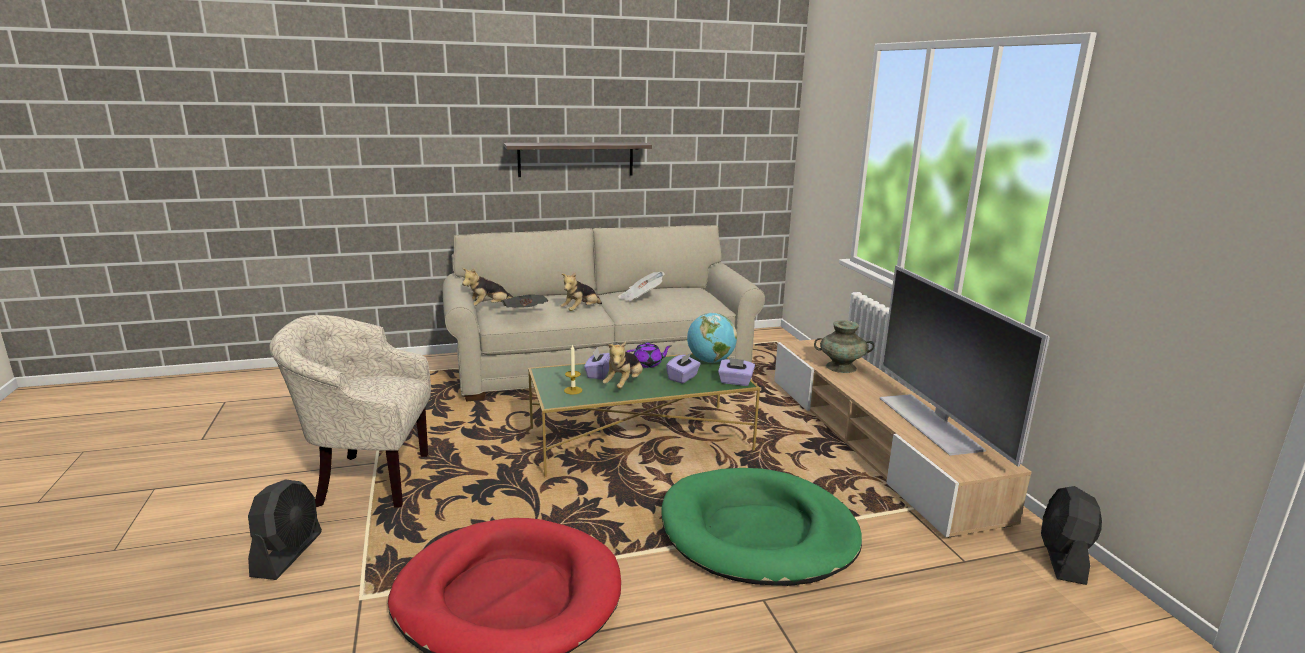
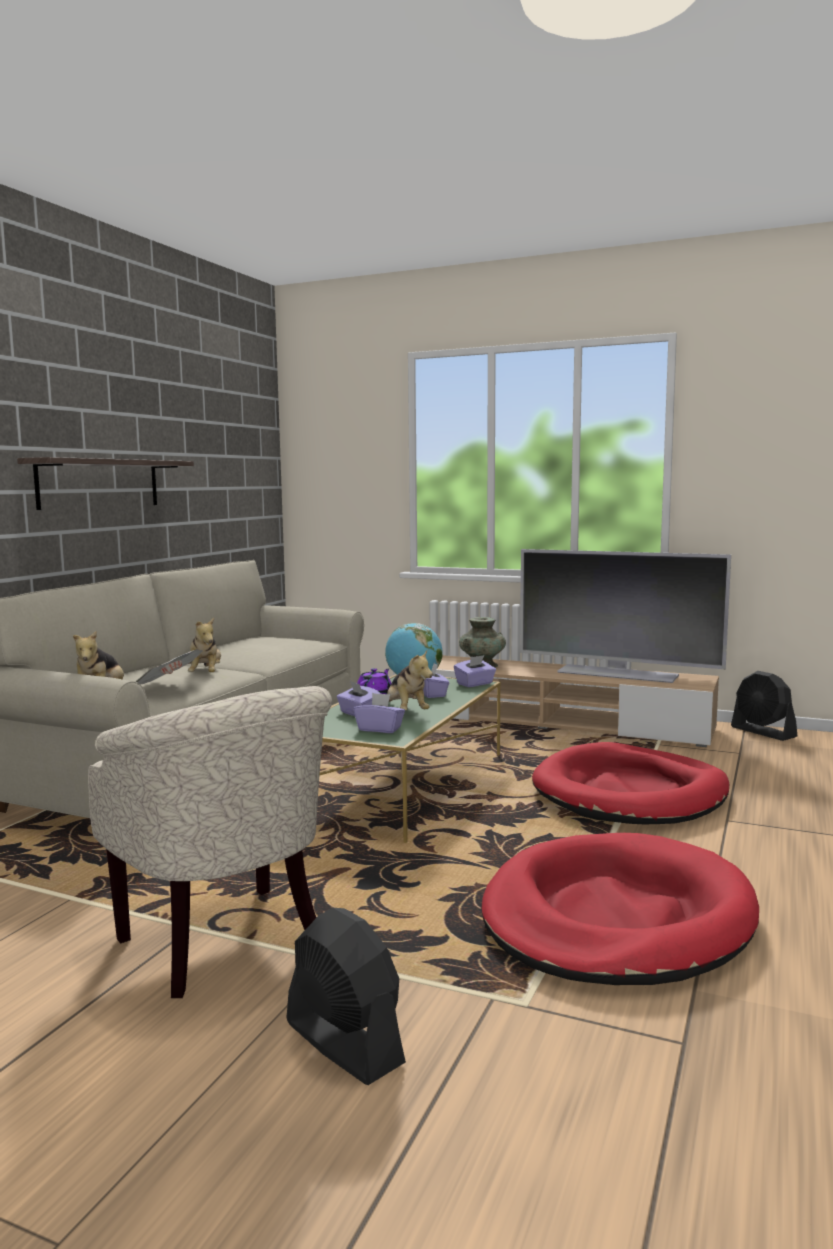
camera: 50 degrees left, 10 degrees down
beige armchair [269,315,431,507] -> beige armchair turned 75 degrees counterclockwise [88,686,332,998]
candle [564,344,582,394] -> purple tissue box [353,693,405,733]
newspaper [618,272,665,301] -> none
green dog bed [661,468,862,586] -> red dog bed [532,742,729,824]

